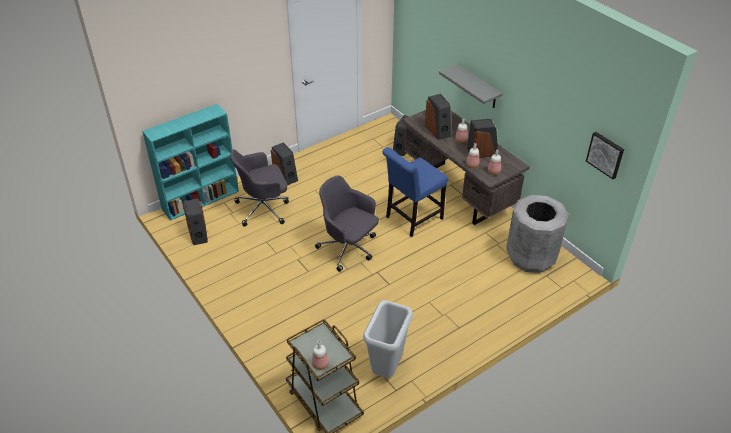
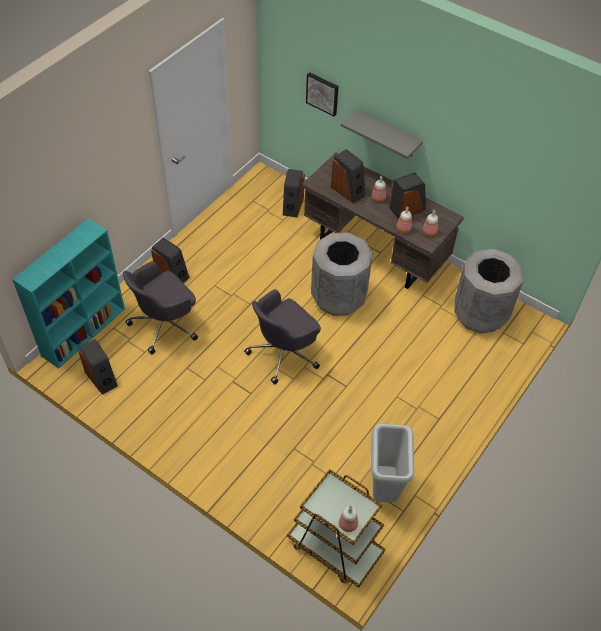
camera: 20 degrees left, 10 degrees up
grey office chair [315,176,379,272] -> grey office chair turned 60 degrees counterclockwise [244,289,321,384]
blue chair [382,147,448,237] -> grey trash can [311,232,373,316]
picture [586,132,624,179] -> picture moved to [306,72,339,117]

